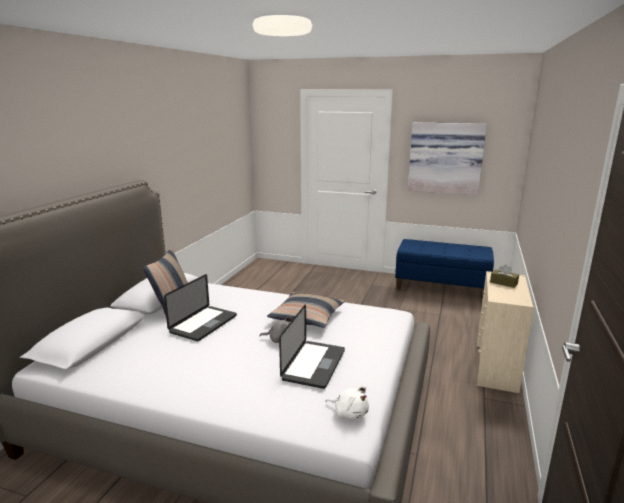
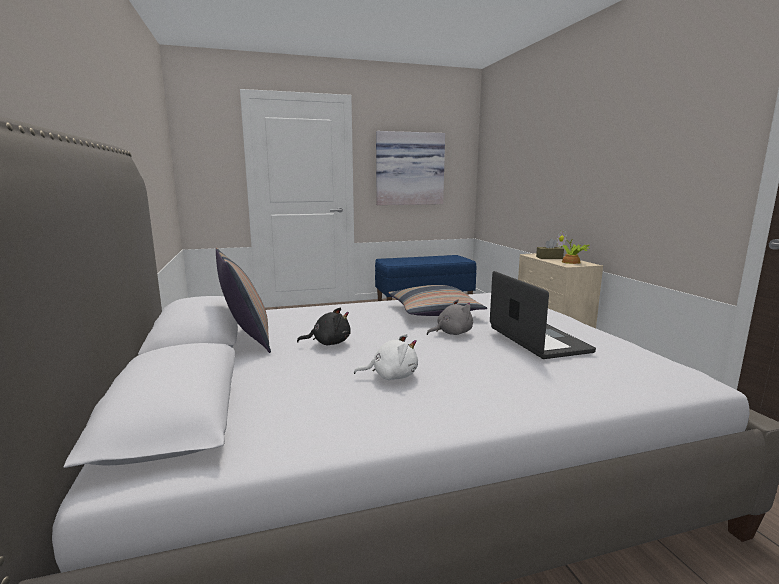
camera: 35 degrees left, 5 degrees down
laptop [164,274,237,341] -> black plush toy [297,307,351,345]
white plush toy [326,386,369,420] -> white plush toy moved to [354,334,418,380]
none -> potted plant [557,229,590,264]

